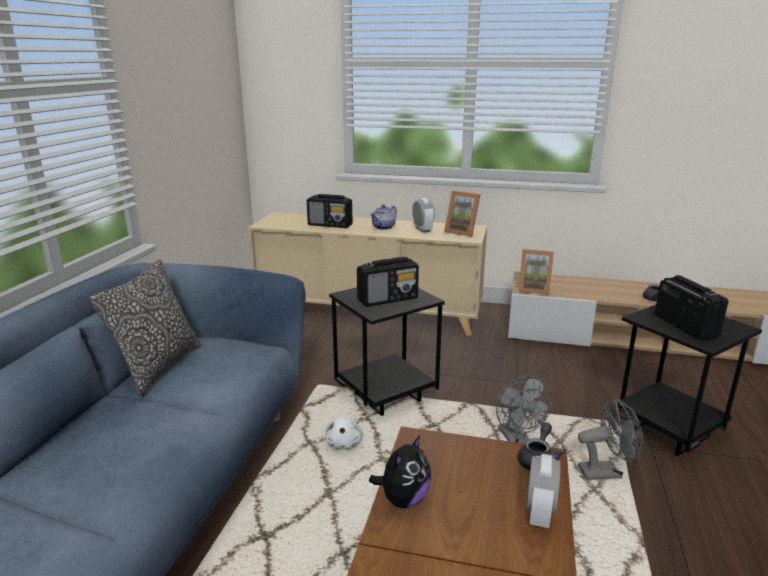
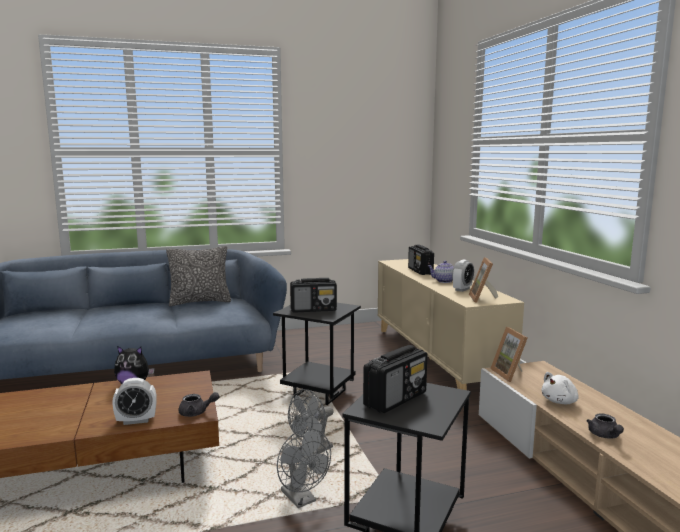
camera: 60 degrees right, 10 degrees down
white plush toy [325,417,363,449] -> white plush toy moved to [541,372,579,404]
radio [357,257,419,307] -> radio turned 45 degrees counterclockwise [290,278,337,313]

